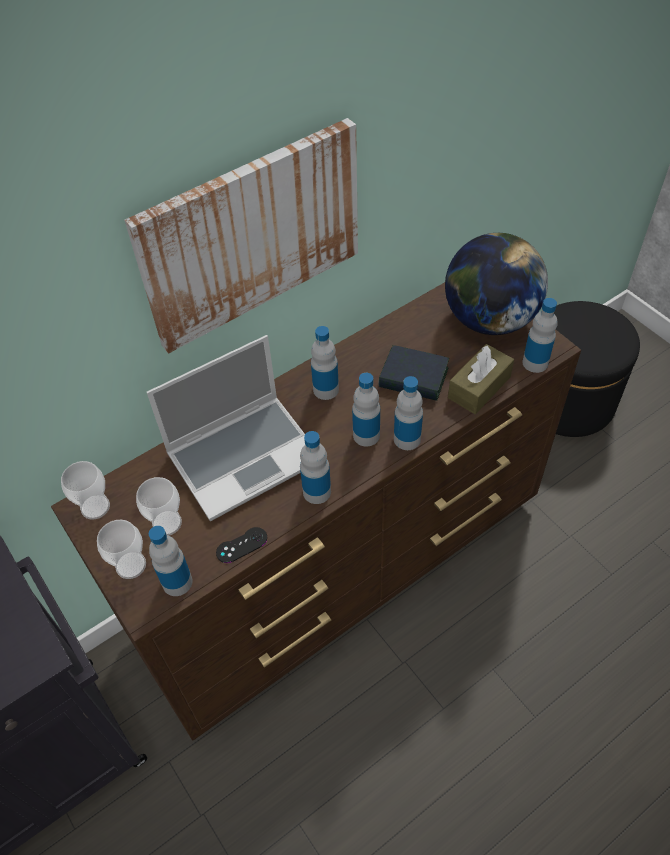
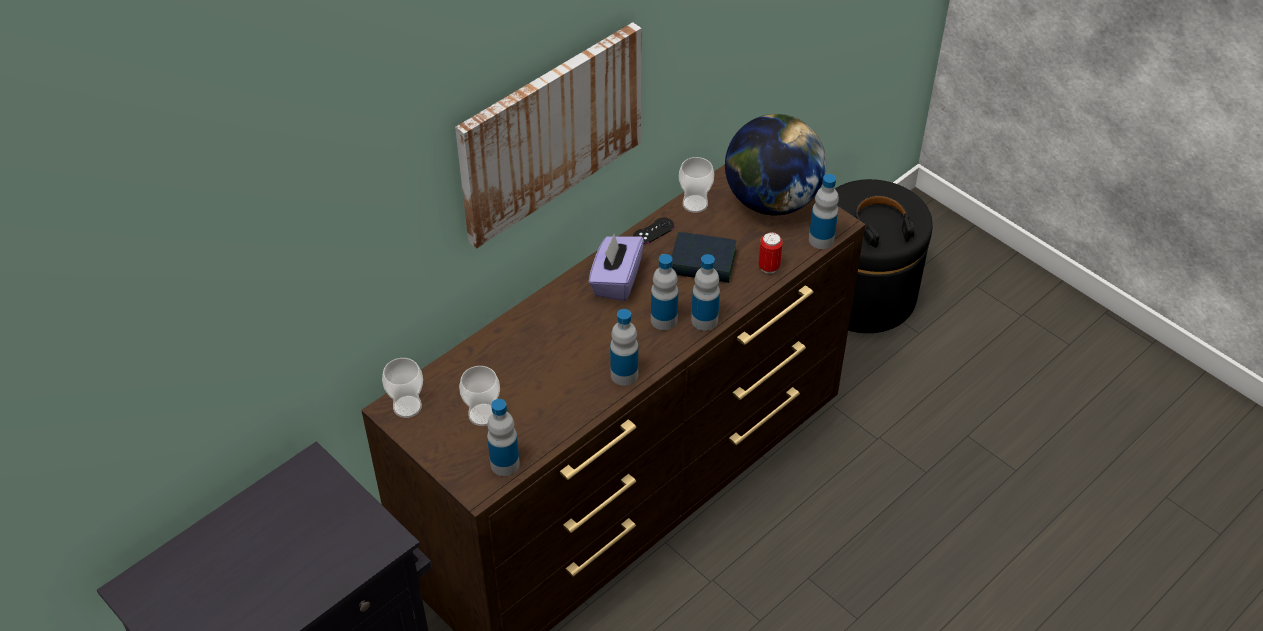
camera: 10 degrees left, 5 degrees down
cup [97,520,146,579] -> cup moved to [679,157,714,213]
laptop [147,335,305,521] -> none
black game controller [216,527,267,563] -> black game controller moved to [633,218,674,244]
bottle [311,326,339,400] -> purple tissue box [589,234,644,301]
brown tissue box [448,344,514,414] -> can [758,232,783,273]
none -> black headphones [855,195,915,248]

